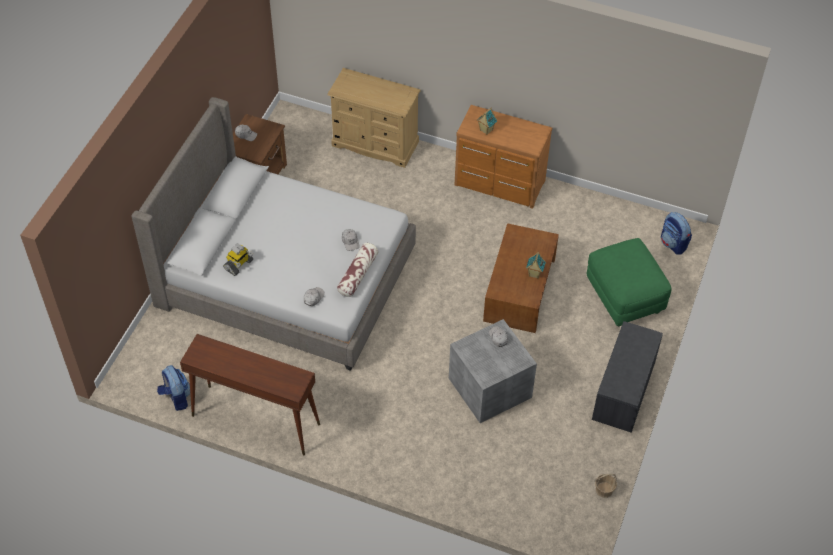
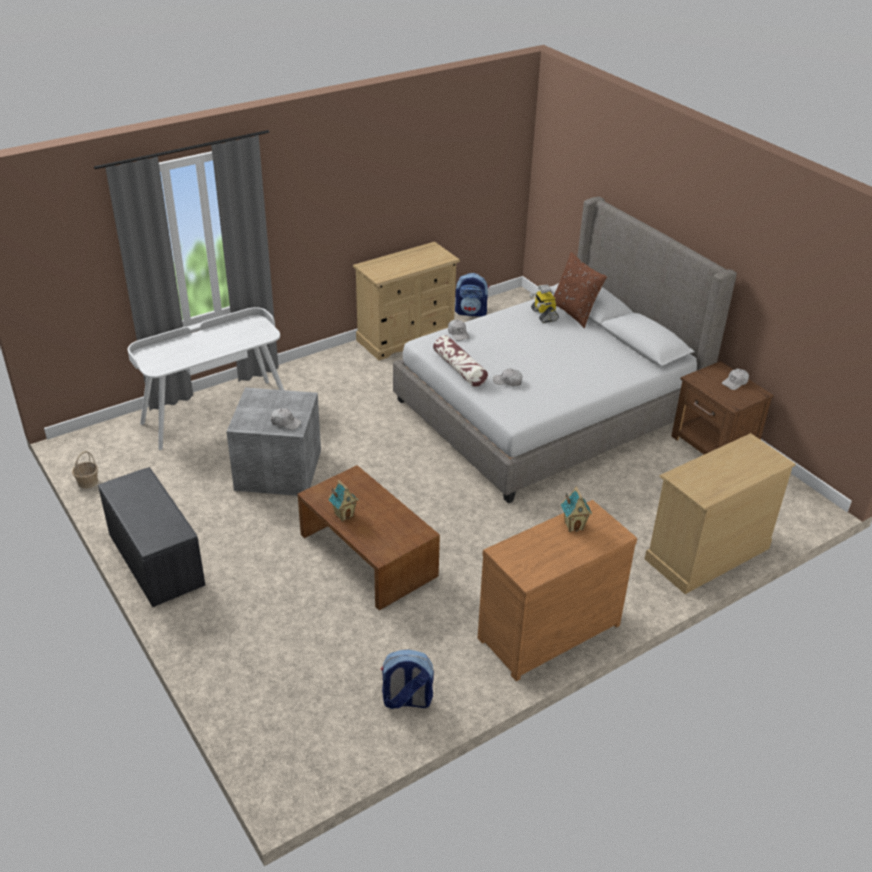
camera: 125 degrees right, 15 degrees down
brown console table [180,334,320,456] -> beige dresser [353,242,460,360]
green ottoman [587,238,672,326] -> none
backpack [661,212,692,255] -> backpack moved to [381,649,434,709]
none -> white desk [128,307,284,450]
none -> brown pillow [553,252,607,328]

